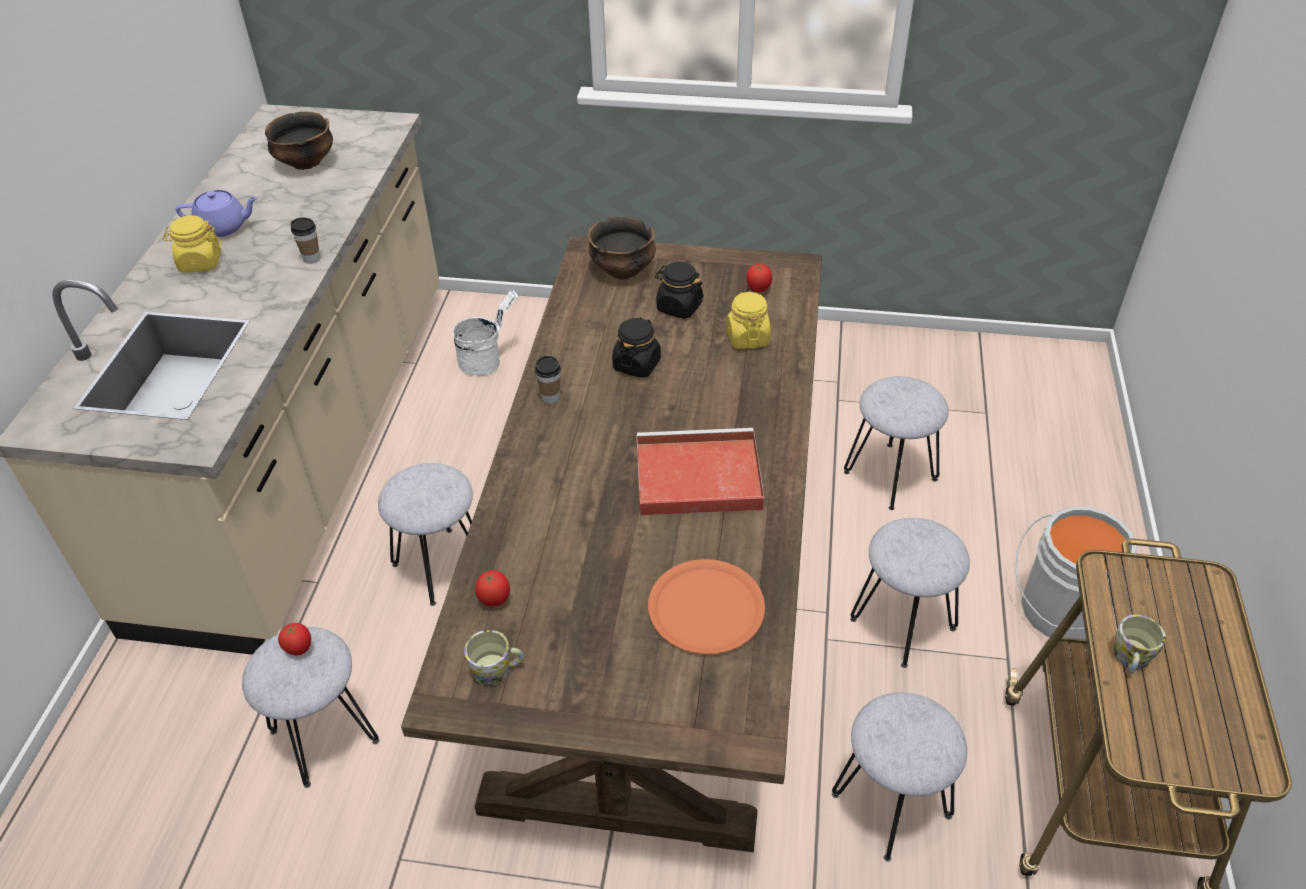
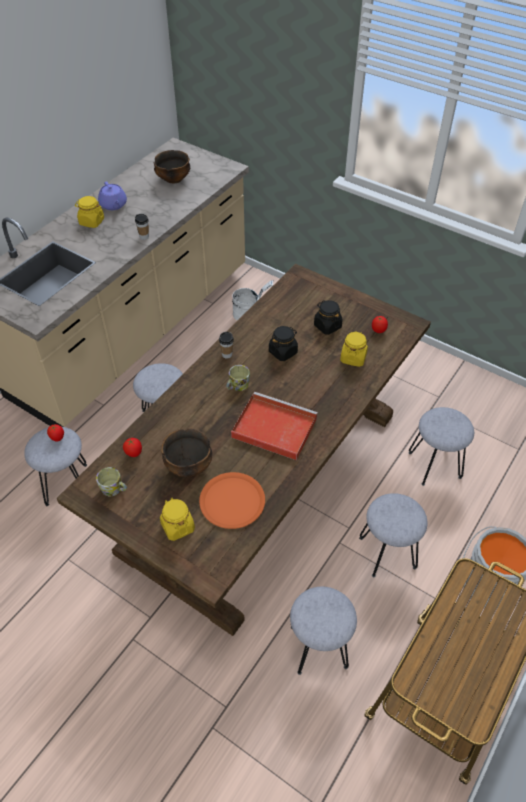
camera: 25 degrees right, 5 degrees up
purple teapot [176,190,258,237] -> purple teapot turned 45 degrees clockwise [98,181,127,210]
bowl [588,216,656,279] -> bowl moved to [161,428,212,477]
mug [1113,614,1166,673] -> mug moved to [226,365,250,391]
none -> yellow jar [160,498,195,541]

